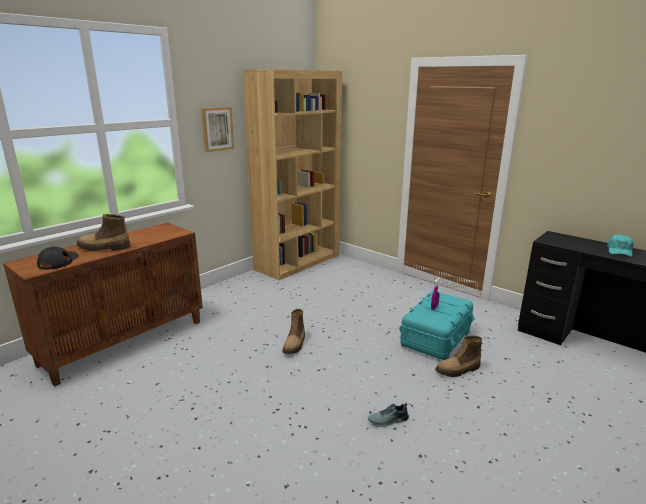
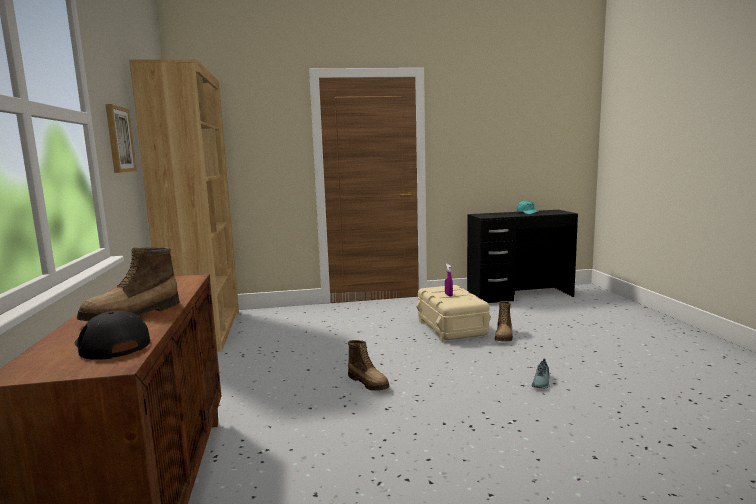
camera: 50 degrees left, 10 degrees down
turquoise storage box [399,291,475,361] -> beige storage box [416,285,491,342]

